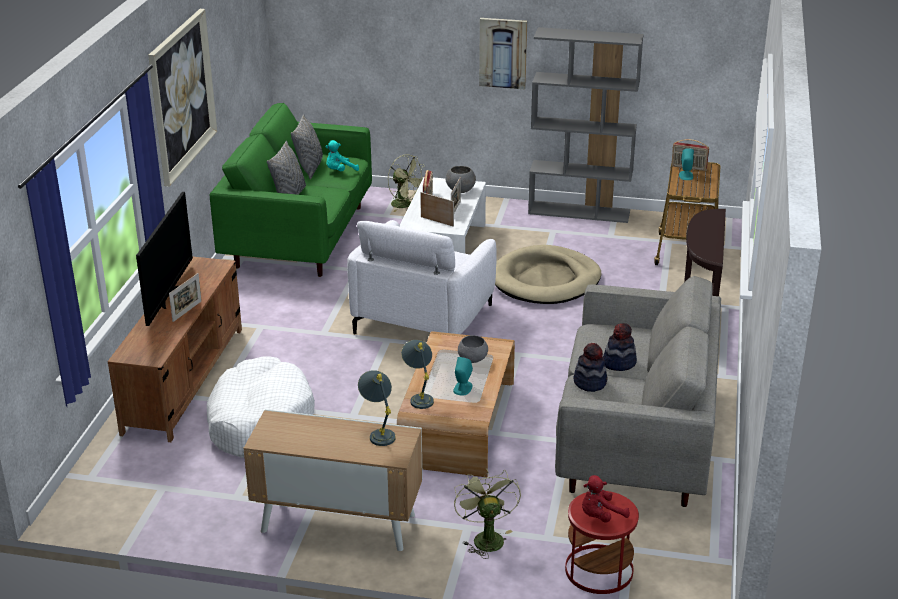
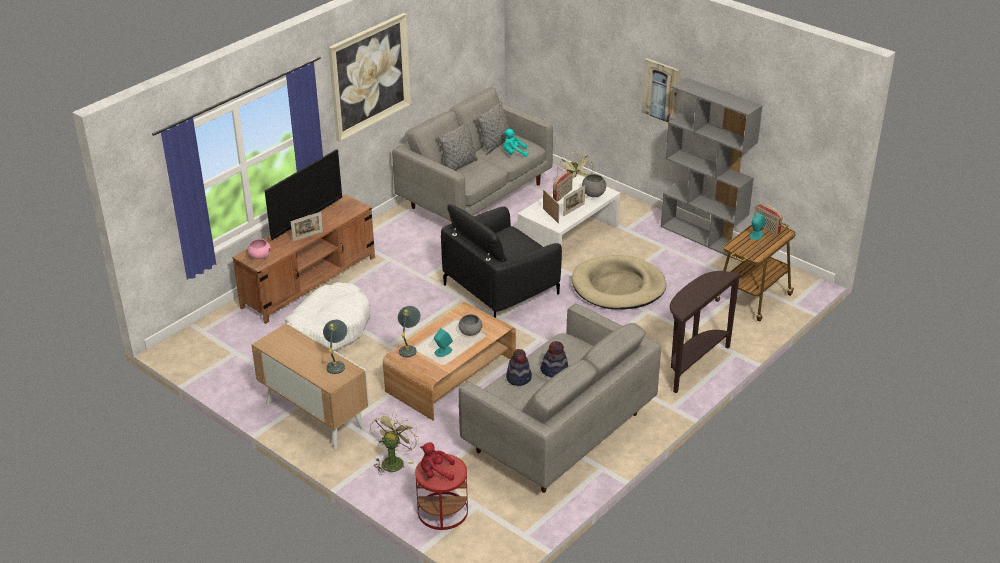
camera: 30 degrees right, 5 degrees up
green sofa [210,103,372,277] -> grey sofa [392,87,553,221]
white armchair [347,220,497,334] -> black armchair [441,204,562,318]
none -> pink bowl [248,239,271,259]

